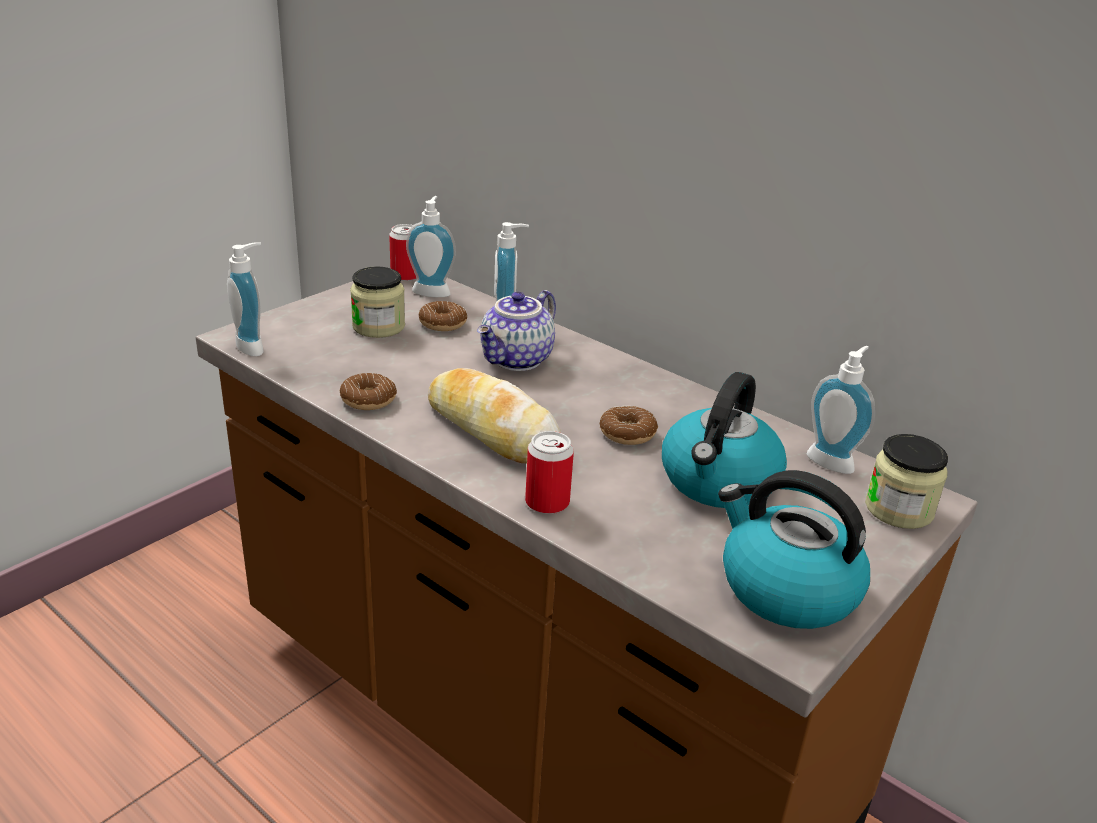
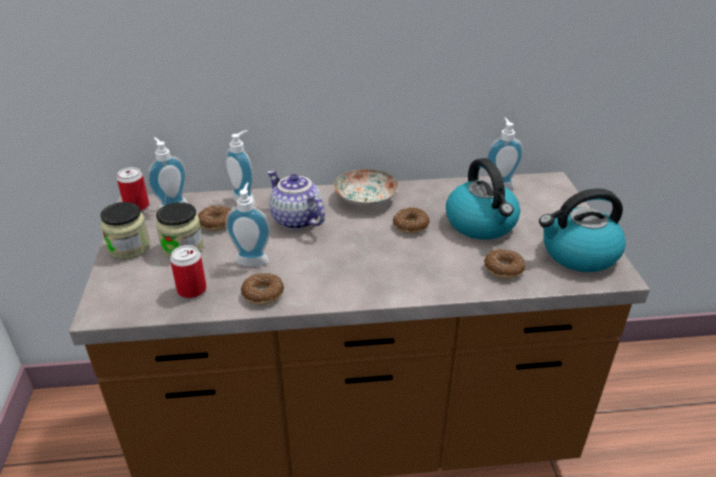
camera: 45 degrees left, 5 degrees up
soap dispenser [227,242,264,356] -> soap dispenser moved to [225,183,271,267]
bread [428,368,561,463] -> none
teapot [477,290,556,371] -> teapot turned 150 degrees clockwise [267,170,325,230]
can [525,431,574,514] -> can moved to [170,245,207,298]
jar [865,434,948,529] -> jar moved to [100,202,150,259]
none -> plate [334,169,398,207]
none -> donut [484,249,526,279]

